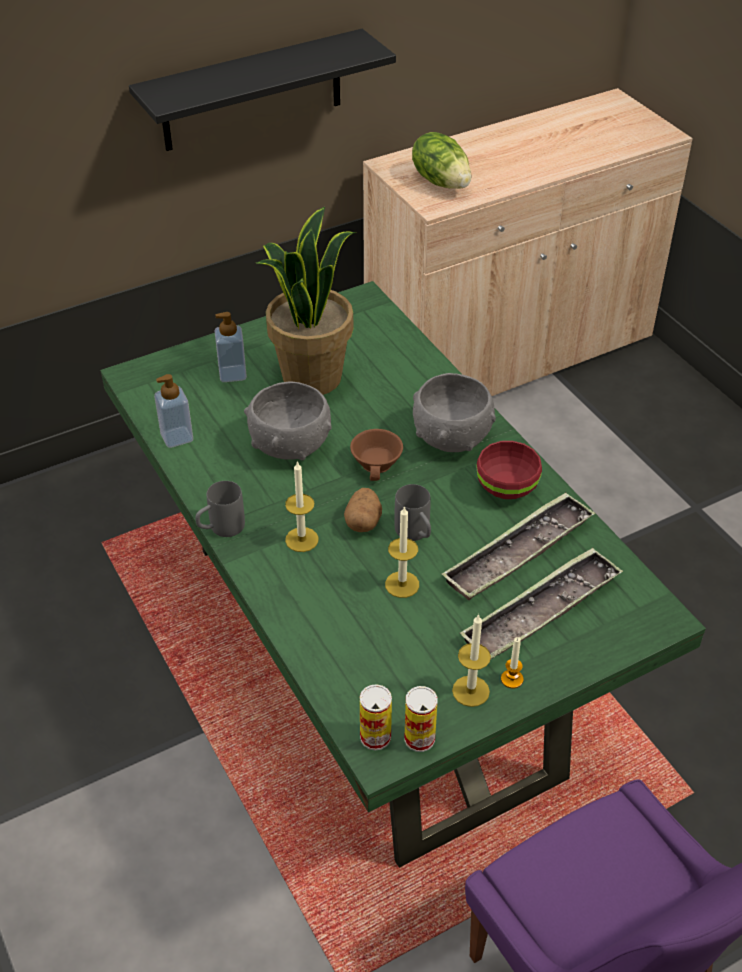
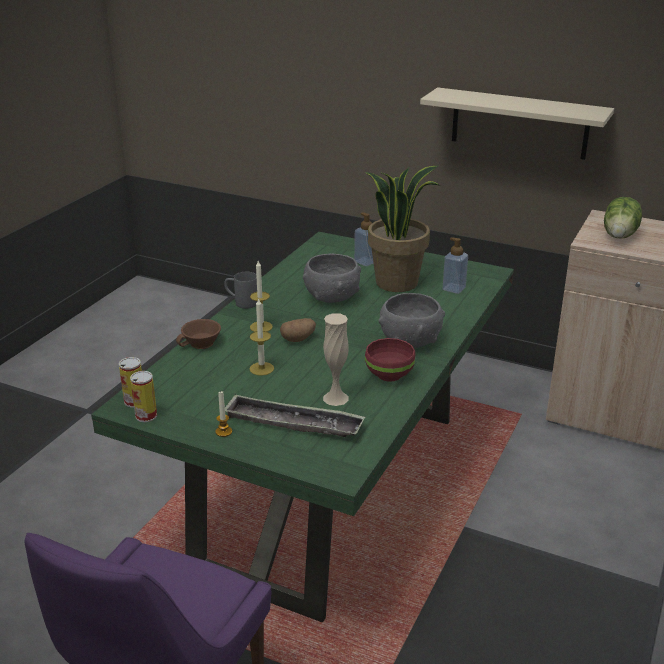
camera: 55 degrees right, 15 degrees down
black shelf [129,29,396,151] -> beige shelf [420,87,614,160]
soap dispenser [154,374,193,448] -> soap dispenser moved to [443,237,468,294]
brown cup [350,429,403,481] -> brown cup moved to [176,319,221,349]
grey mug [394,484,431,541] -> none
tray [441,492,595,600] -> beige vase [323,313,349,406]
candle [452,614,491,707] -> none

